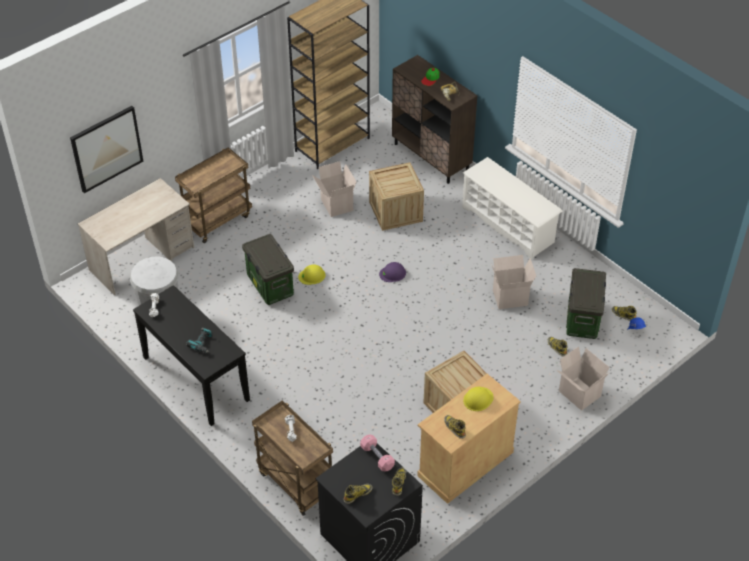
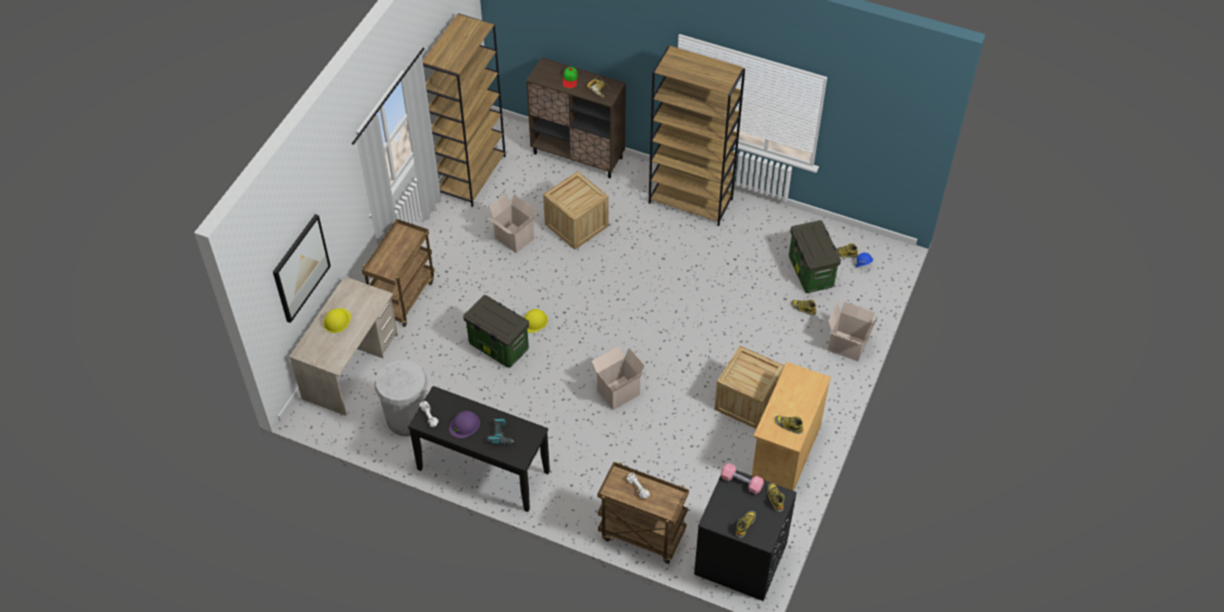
camera: 25 degrees left, 5 degrees up
purple hard hat [379,262,406,282] -> purple hard hat moved to [449,411,480,438]
white shoe rack [462,157,563,260] -> brown bookcase [649,46,745,226]
yellow hard hat [463,387,494,411] -> yellow hard hat moved to [323,308,351,333]
cardboard box [491,255,536,309] -> cardboard box moved to [592,346,645,410]

